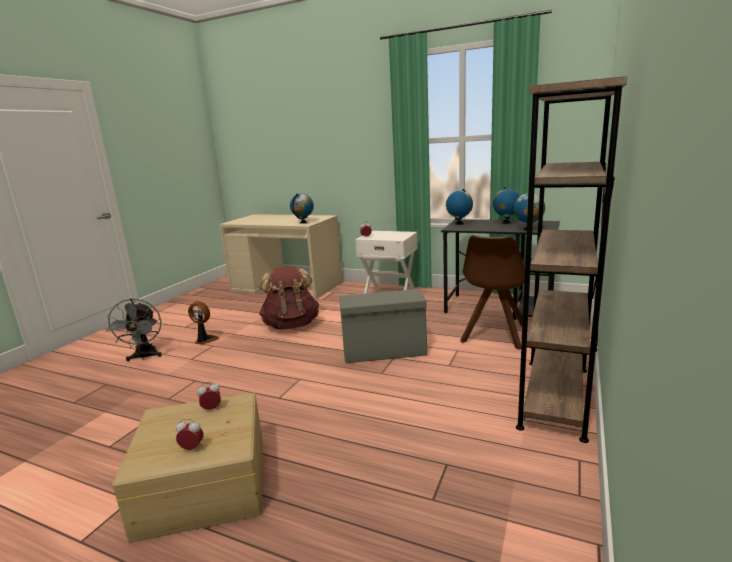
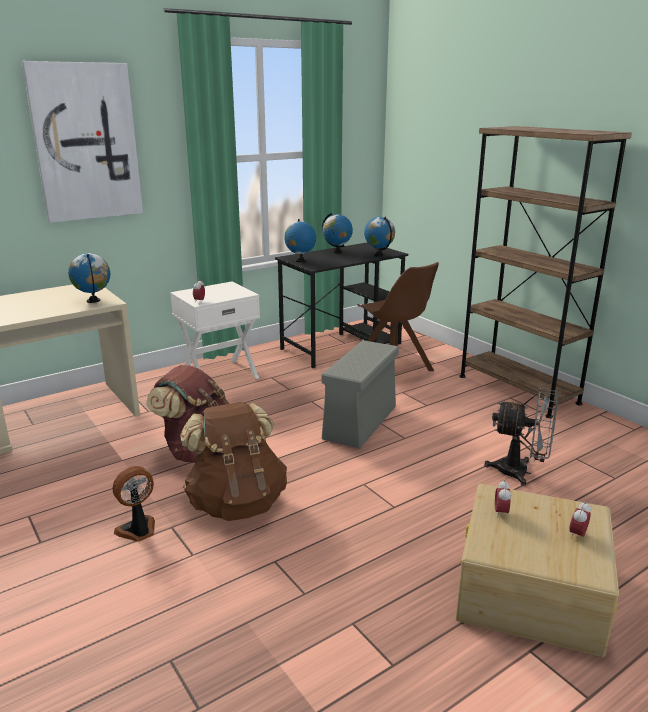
camera: 60 degrees left, 5 degrees up
grey fan [106,298,162,361] -> grey fan moved to [484,388,558,486]
none -> picture [22,61,143,223]
none -> brown backpack [180,402,287,521]

